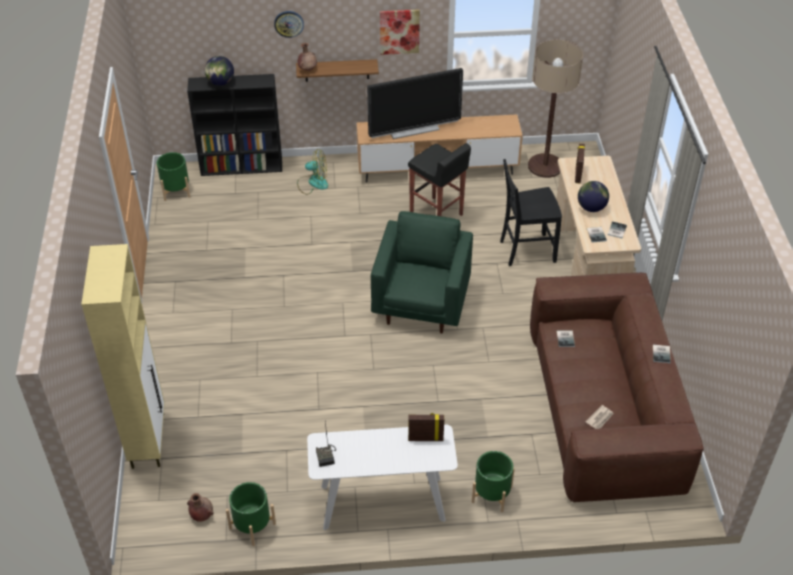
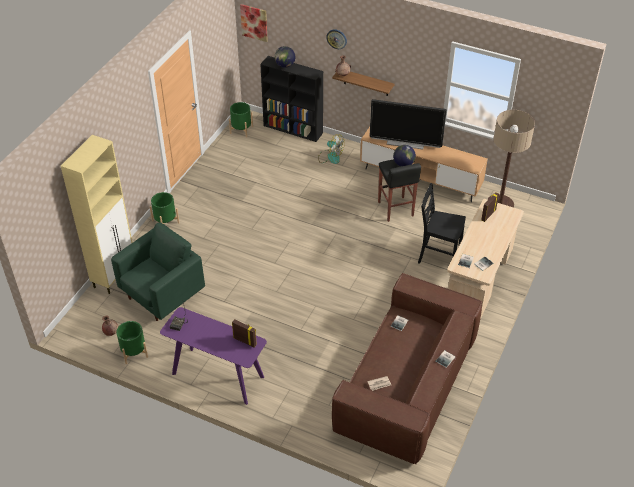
camera: 30 degrees right, 0 degrees up
white console table [307,425,458,530] -> purple console table [160,307,267,405]
green armchair [371,211,473,333] -> green armchair moved to [111,223,205,321]
picture [380,9,420,55] -> picture moved to [240,4,268,42]
green planter [472,451,515,512] -> green planter moved to [149,192,180,224]
globe [578,181,609,212] -> globe moved to [393,145,416,167]

